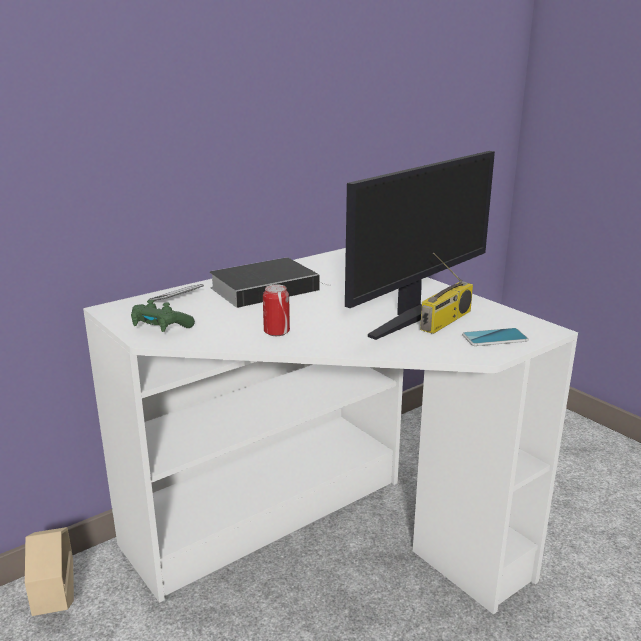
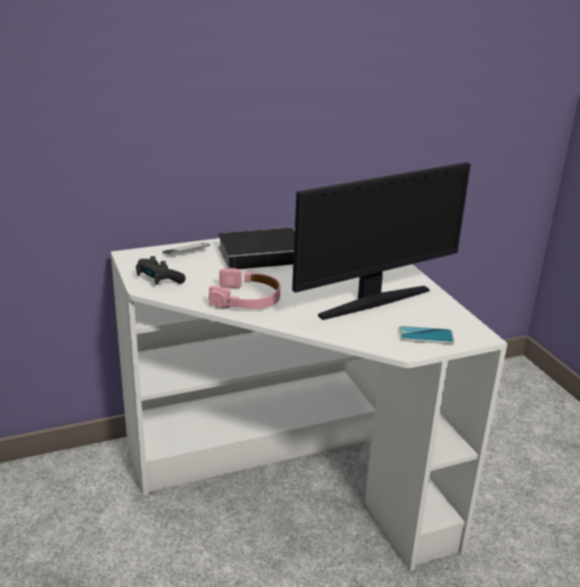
camera: 15 degrees right, 5 degrees up
beige planter [25,527,74,616] -> none
green game controller [131,300,195,332] -> black game controller [136,256,186,285]
can [263,284,290,336] -> pink headphones [209,268,280,309]
radio [420,253,473,334] -> none

